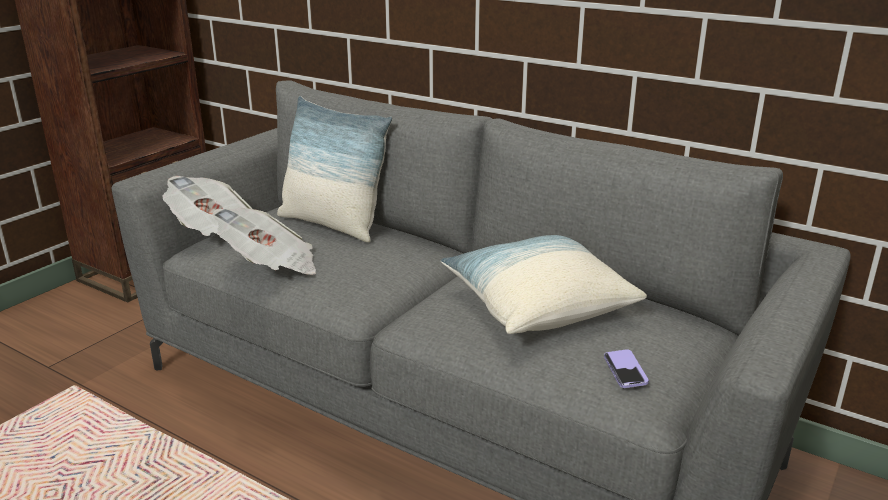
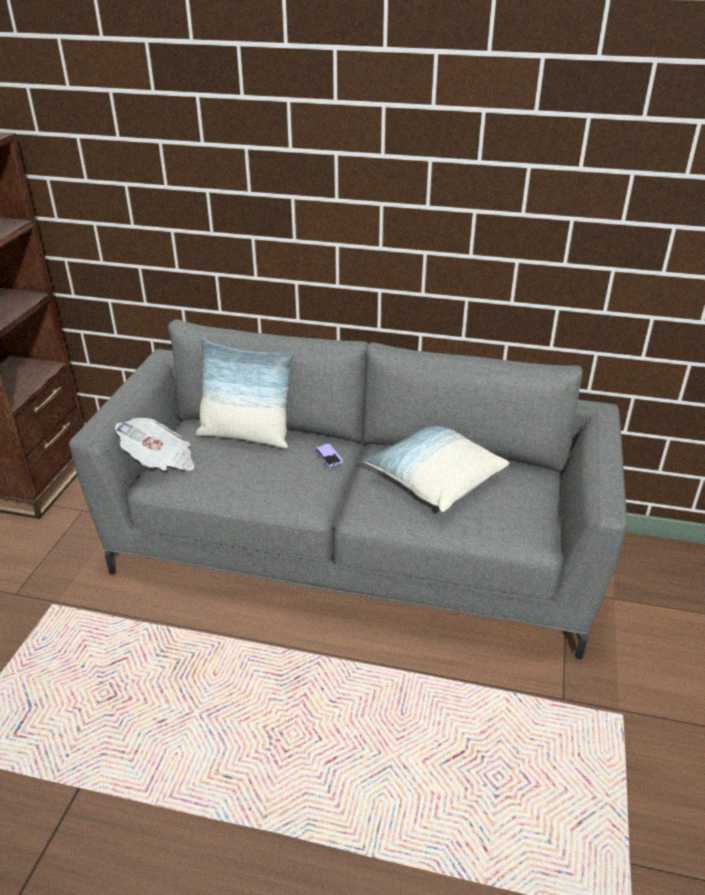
camera: 20 degrees left, 10 degrees up
newspaper [213,208,316,275] -> none
phone [604,349,649,388] -> phone moved to [315,444,343,467]

